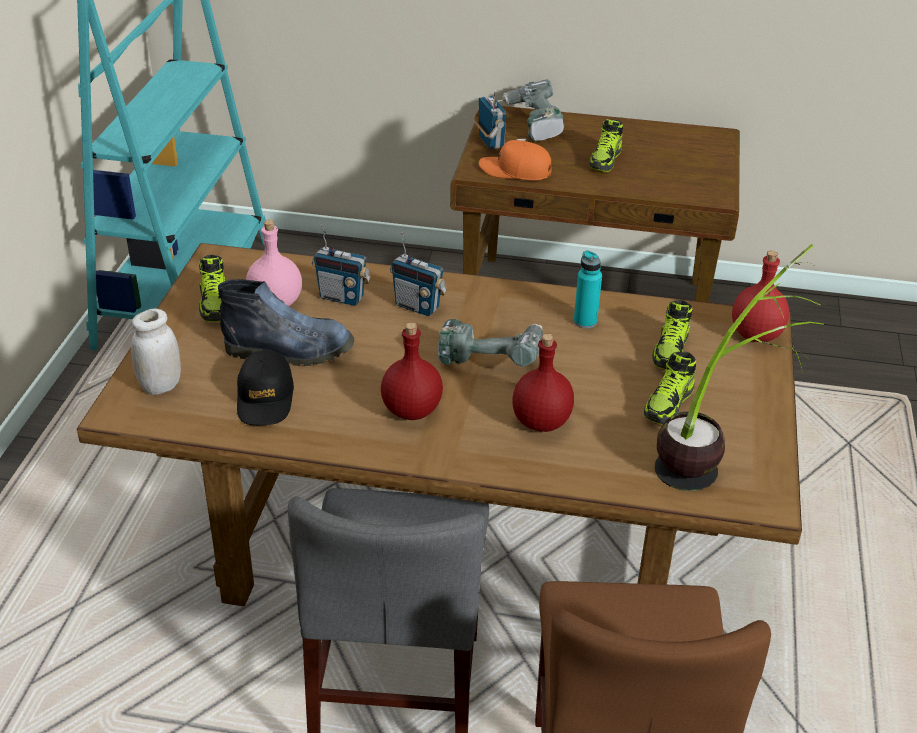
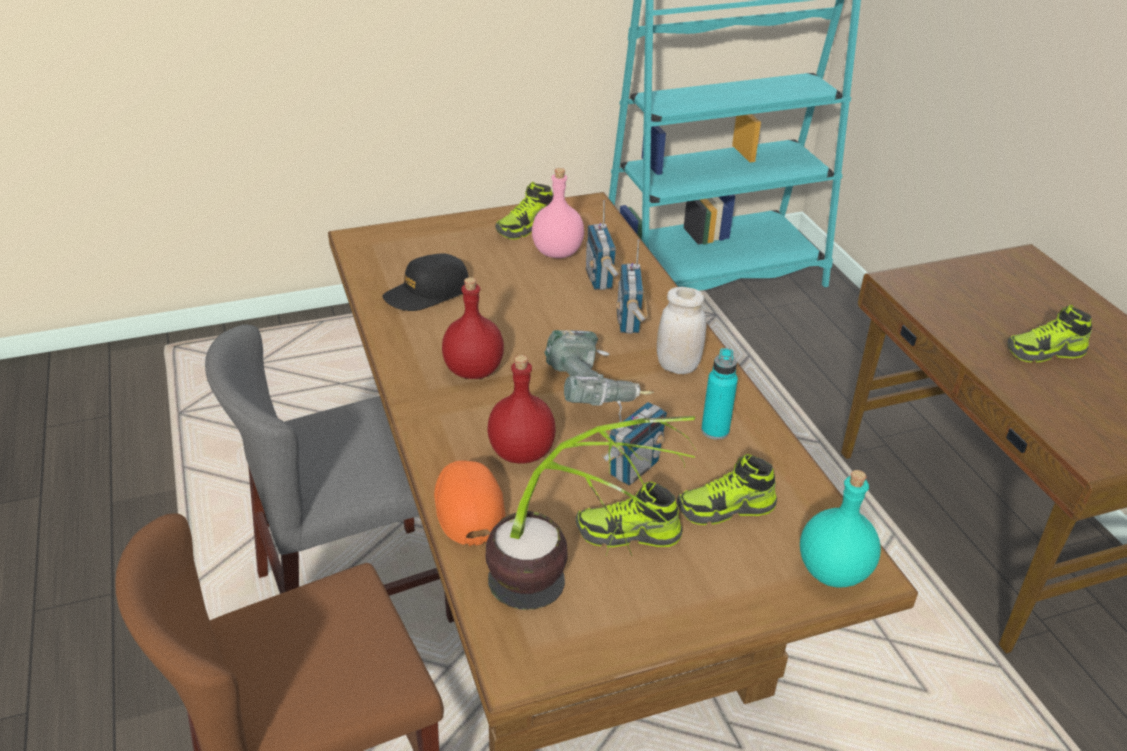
camera: 60 degrees right, 0 degrees up
white jar [131,309,181,395] -> white jar moved to [657,287,706,374]
boot [218,279,354,366] -> none
radio [473,90,506,149] -> radio moved to [602,401,667,485]
orange cap [479,140,552,181] -> orange cap moved to [434,460,505,546]
power drill [497,80,565,141] -> none
red bottle [732,250,789,342] -> turquoise bottle [800,470,881,587]

